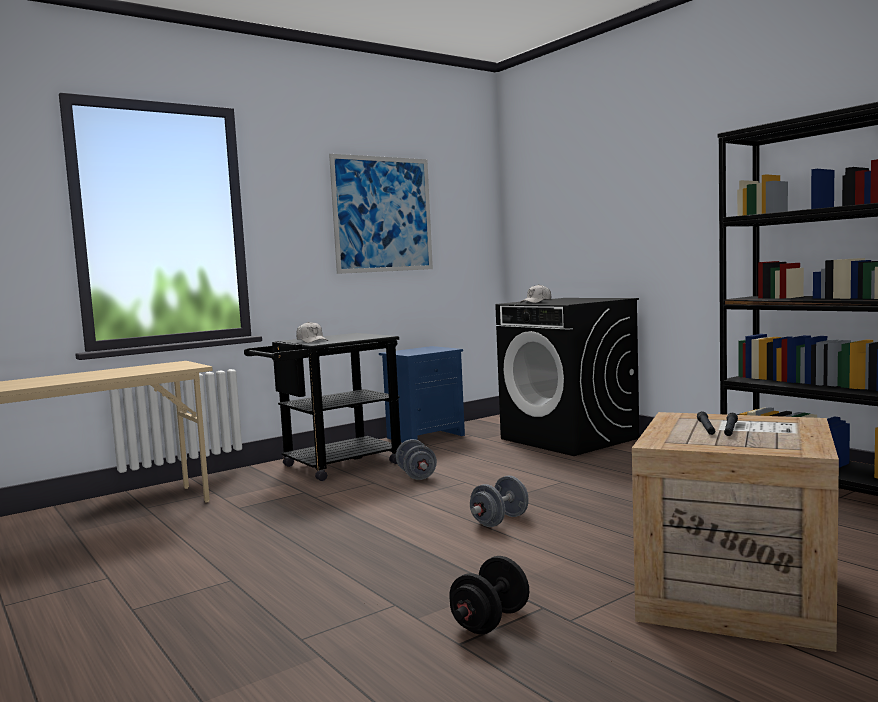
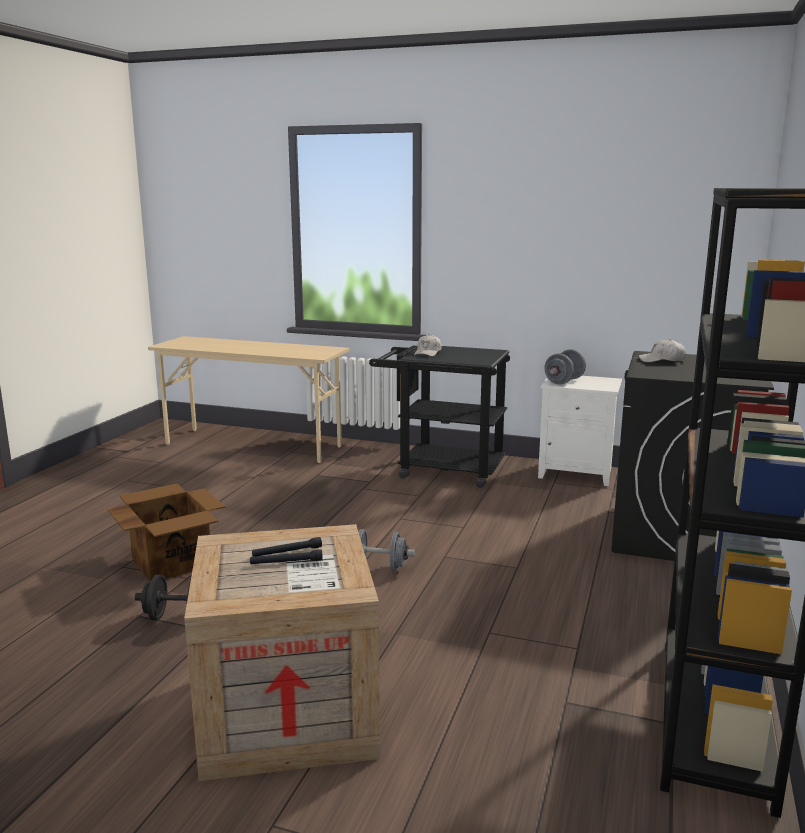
camera: 55 degrees right, 10 degrees up
picture [329,154,433,274] -> none
blue nightstand [379,346,465,443] -> white nightstand [538,376,622,486]
grey dumbbell [396,439,437,480] -> grey dumbbell moved to [544,349,586,385]
none -> cardboard box [108,484,226,581]

